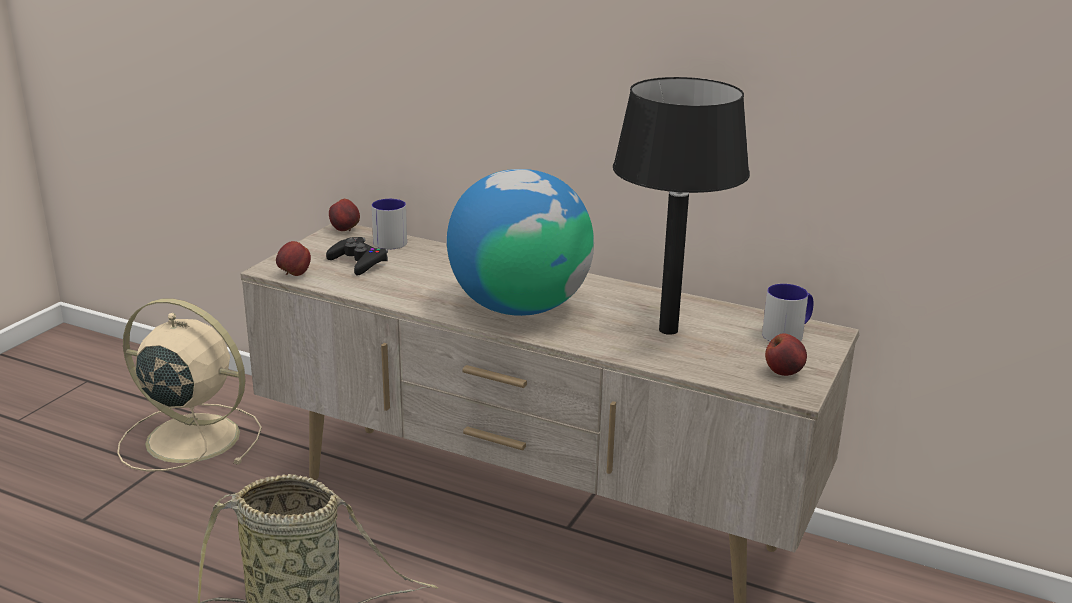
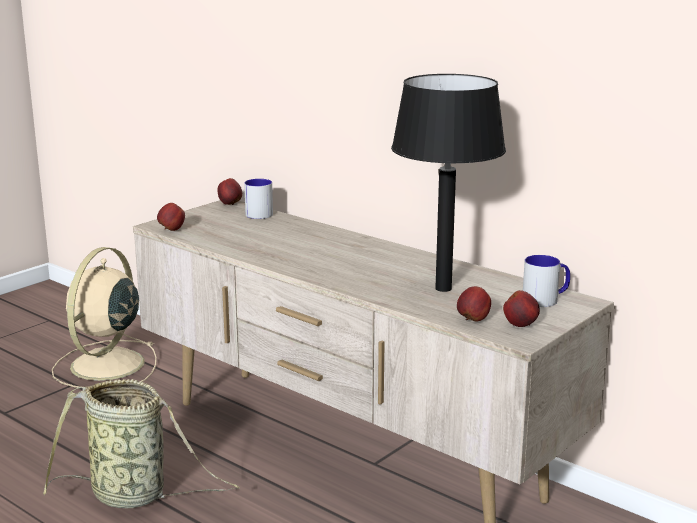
camera: 15 degrees right, 5 degrees down
beige fan [117,298,262,472] -> beige fan turned 105 degrees counterclockwise [52,247,157,388]
black game controller [326,237,388,276] -> none
globe [447,169,594,316] -> none
none -> apple [457,286,491,321]

